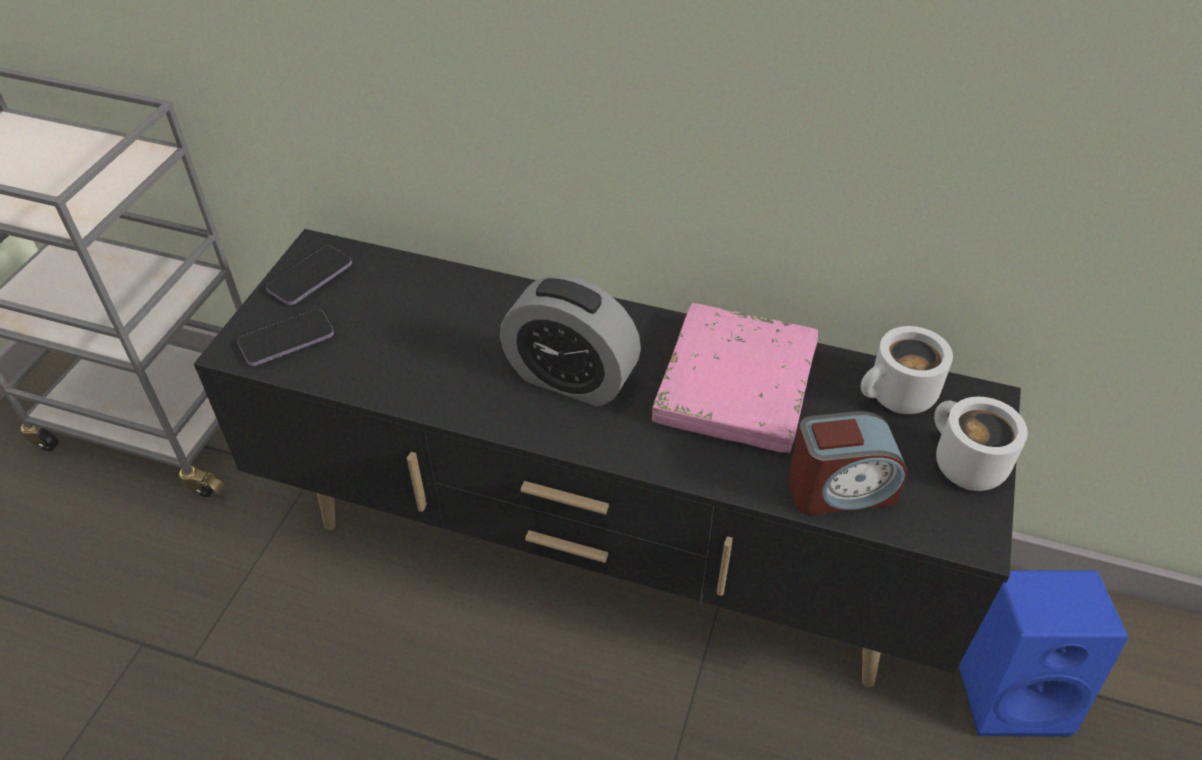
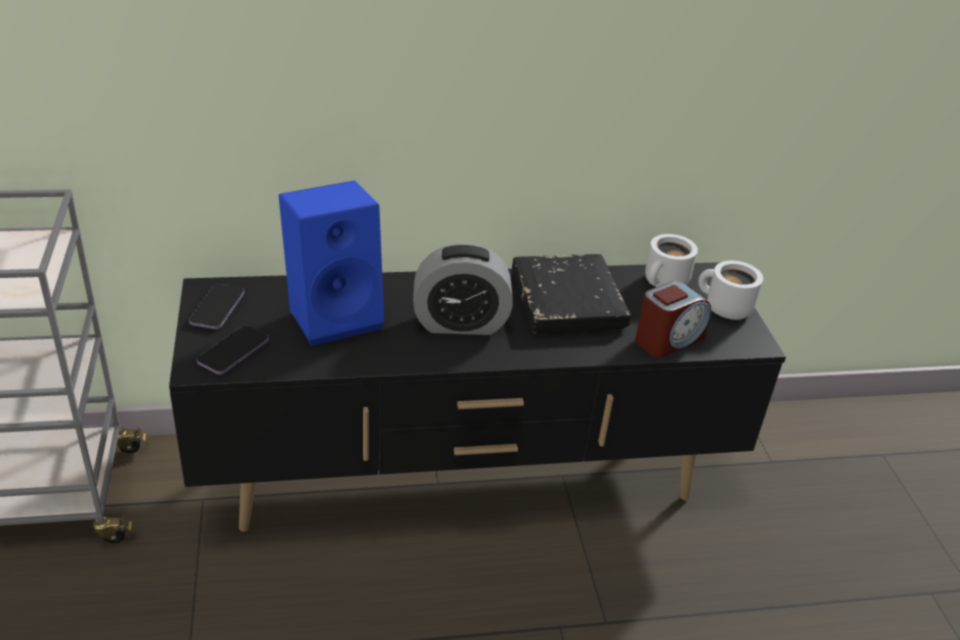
camera: 30 degrees left, 10 degrees down
pink book [652,303,818,453] -> black book [512,254,631,333]
blue speaker [959,570,1129,737] -> blue speaker moved to [279,180,384,346]

